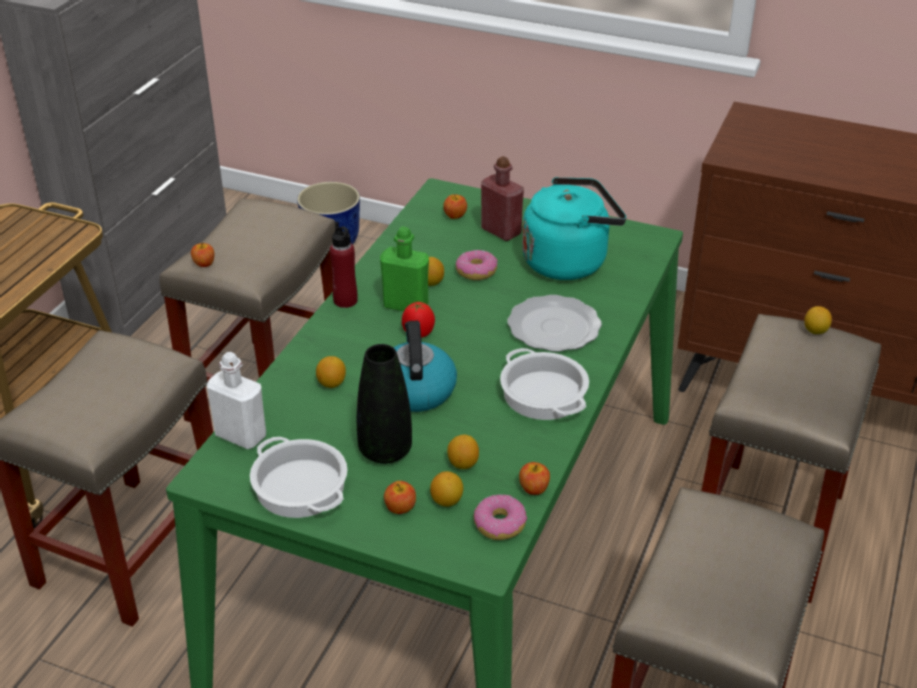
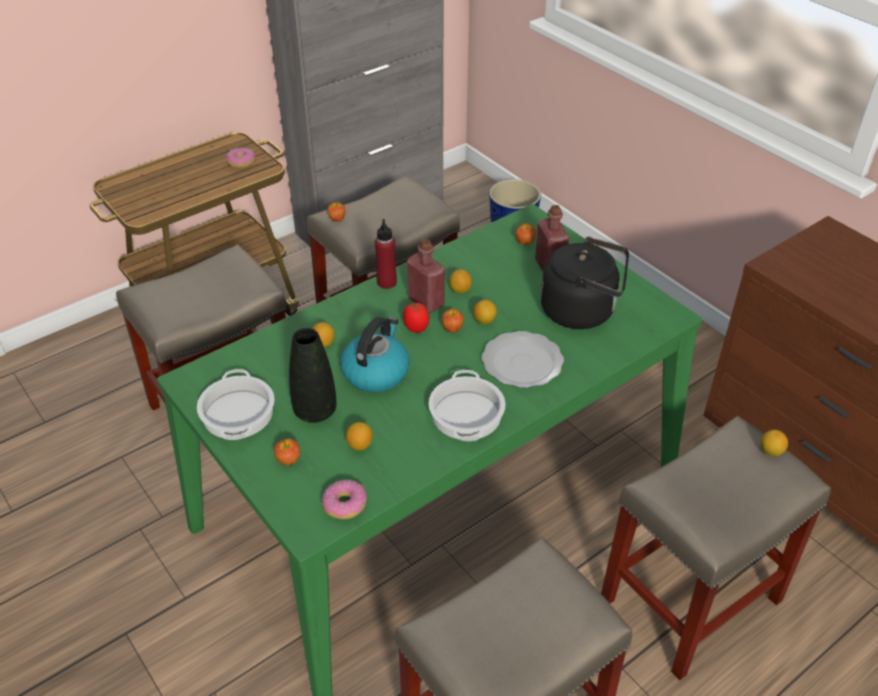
camera: 30 degrees right, 5 degrees up
white bottle [206,352,266,449] -> none
green bottle [380,226,429,311] -> red bottle [407,239,445,313]
lemon [430,471,463,507] -> lemon moved to [473,300,497,324]
donut [456,250,498,280] -> donut moved to [226,148,255,168]
apple [519,462,550,495] -> apple moved to [442,309,464,333]
turquoise kettle [522,177,626,280] -> black kettle [541,237,629,329]

